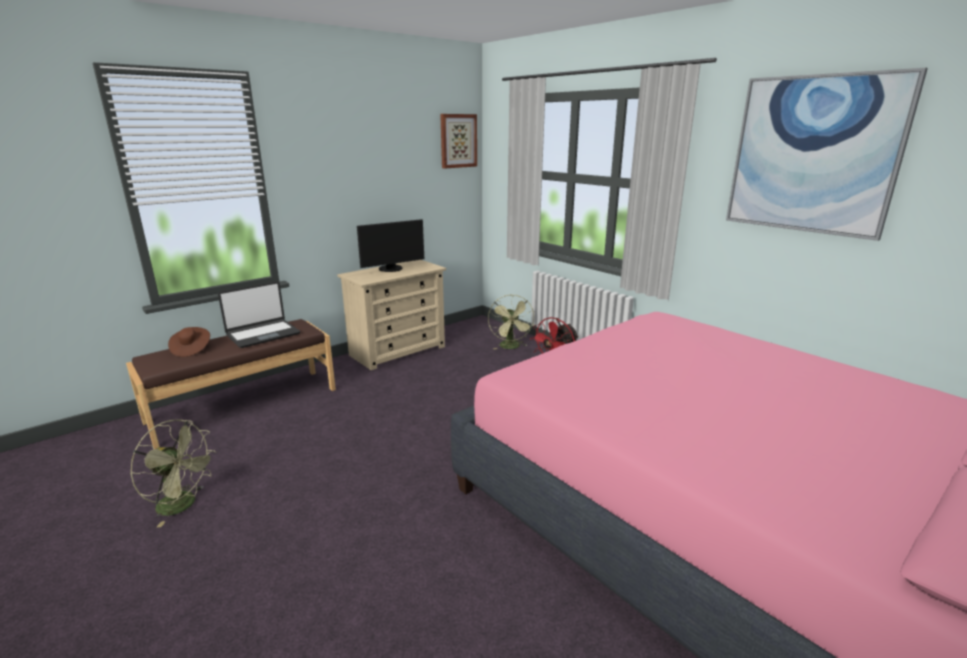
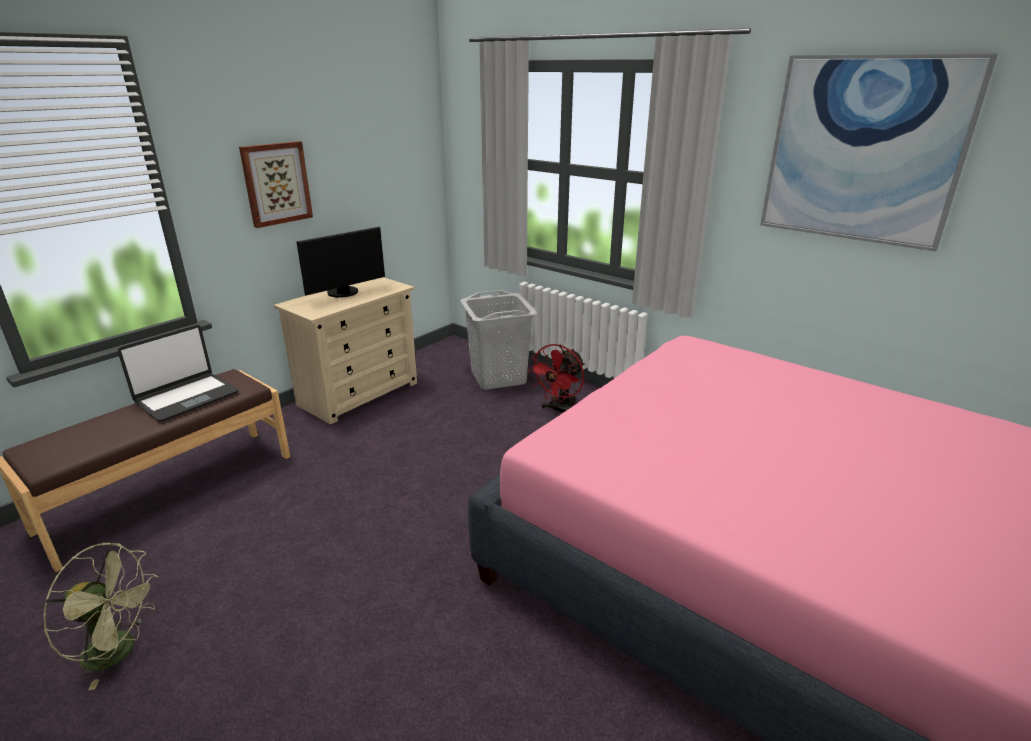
camera: 10 degrees left, 5 degrees up
brown hat [168,327,210,357] -> none
picture [440,114,477,169] -> picture moved to [239,141,313,228]
green fan [488,295,535,349] -> grey laundry basket [460,290,537,390]

